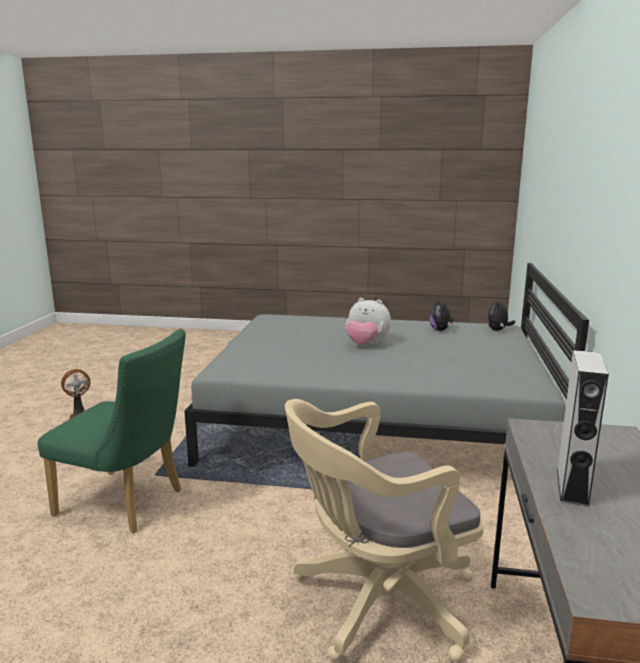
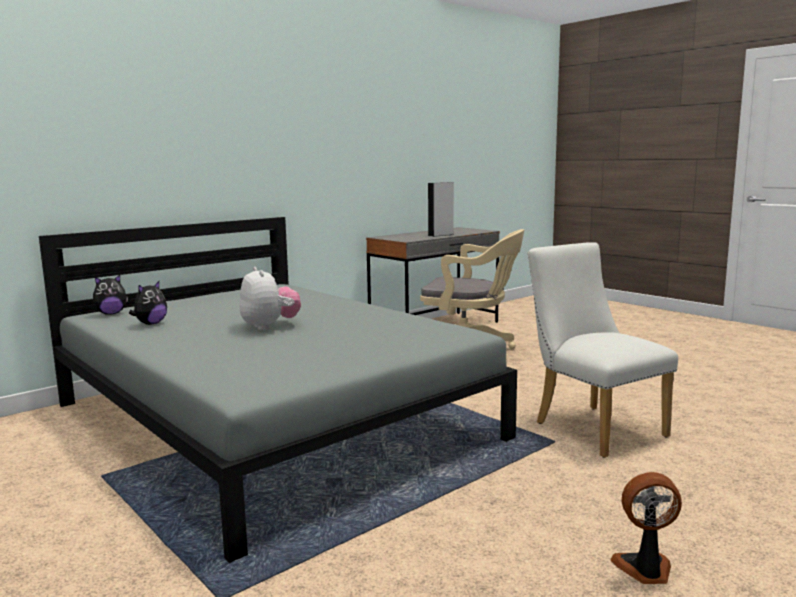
camera: 140 degrees left, 5 degrees down
green chair [38,329,186,533] -> white chair [528,242,678,458]

